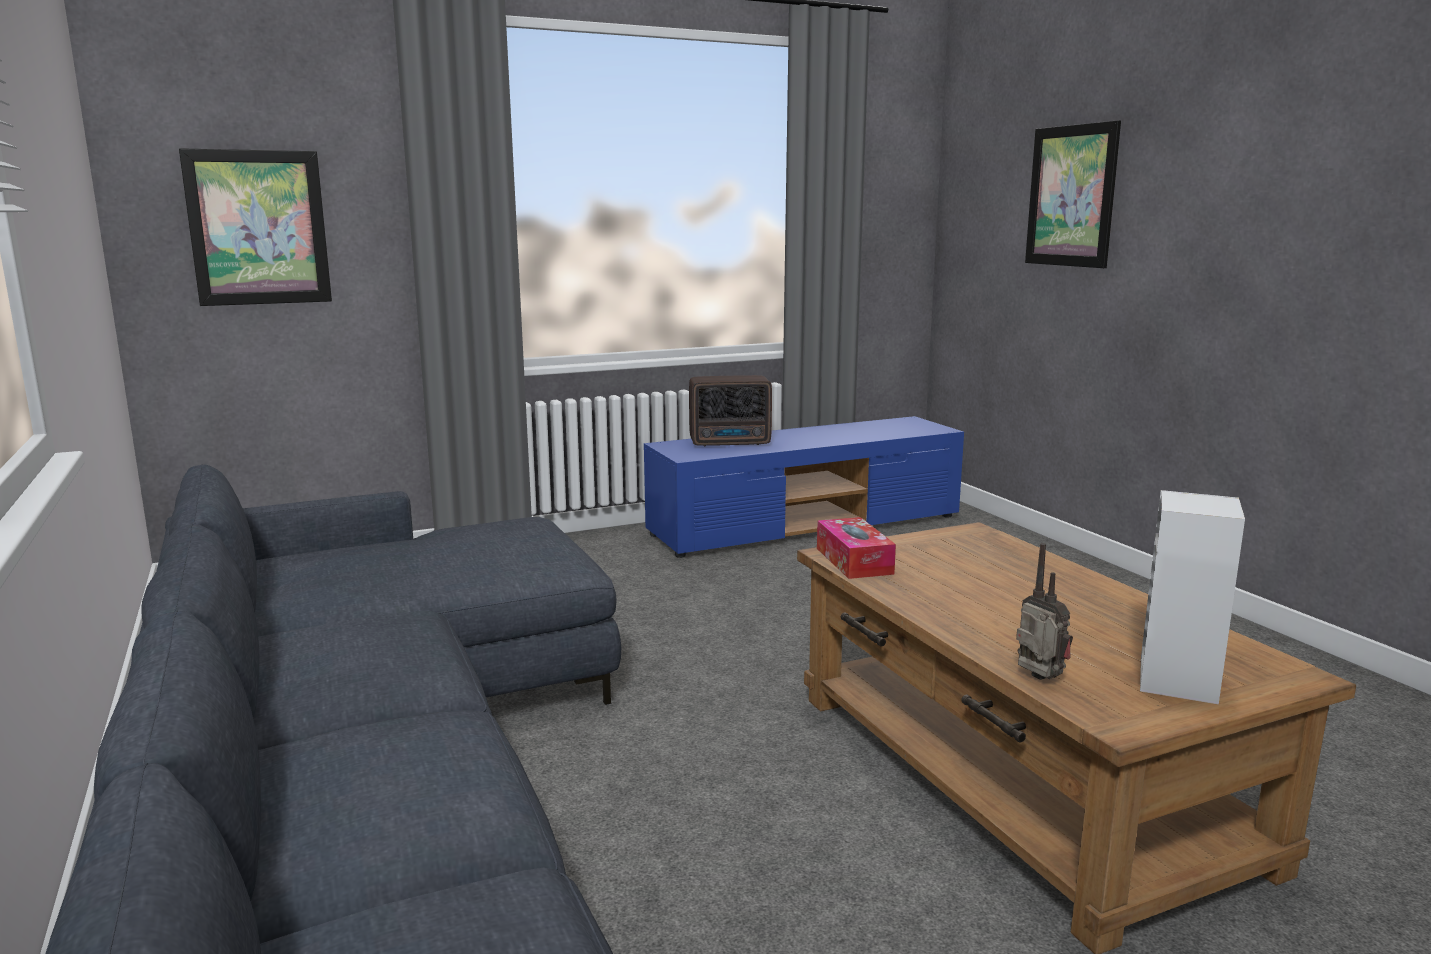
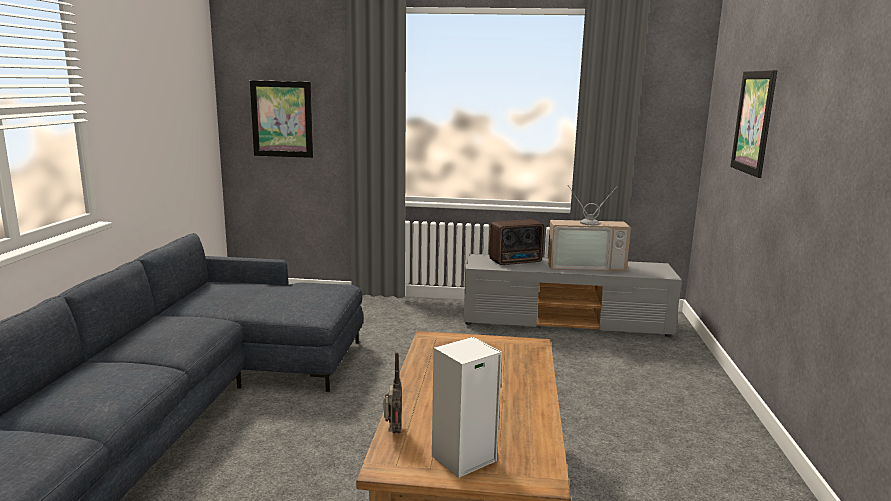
camera: 30 degrees right, 0 degrees up
blue tv stand [644,416,964,558] -> grey tv stand [464,254,682,337]
radio [689,375,772,446] -> radio turned 45 degrees counterclockwise [489,219,544,265]
tissue box [817,517,896,579] -> none
none -> television [547,185,631,272]

